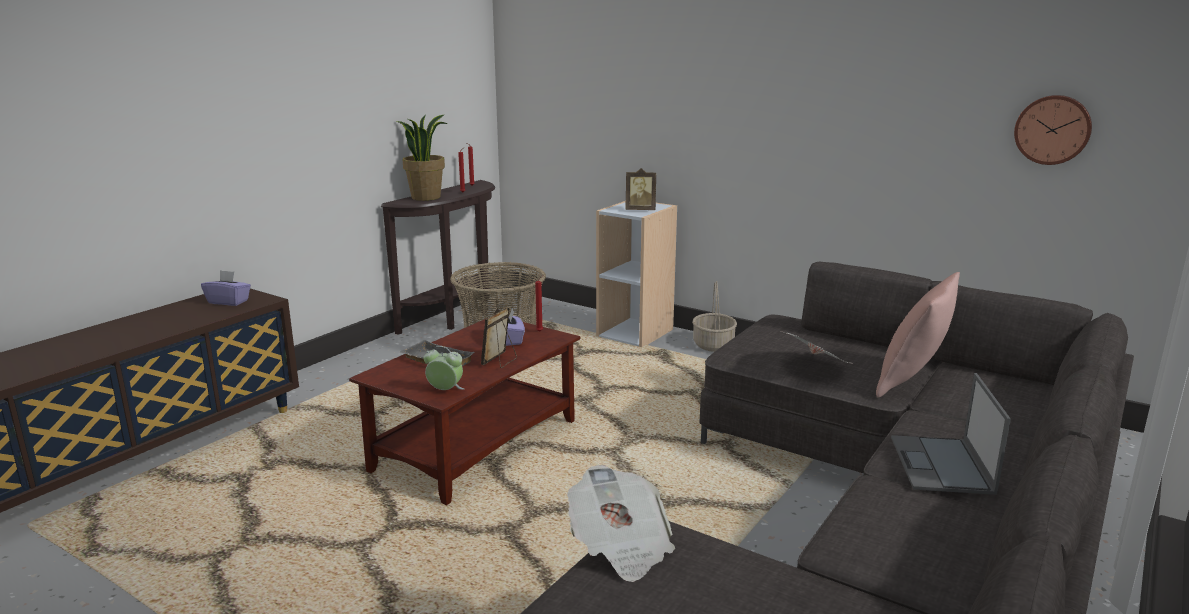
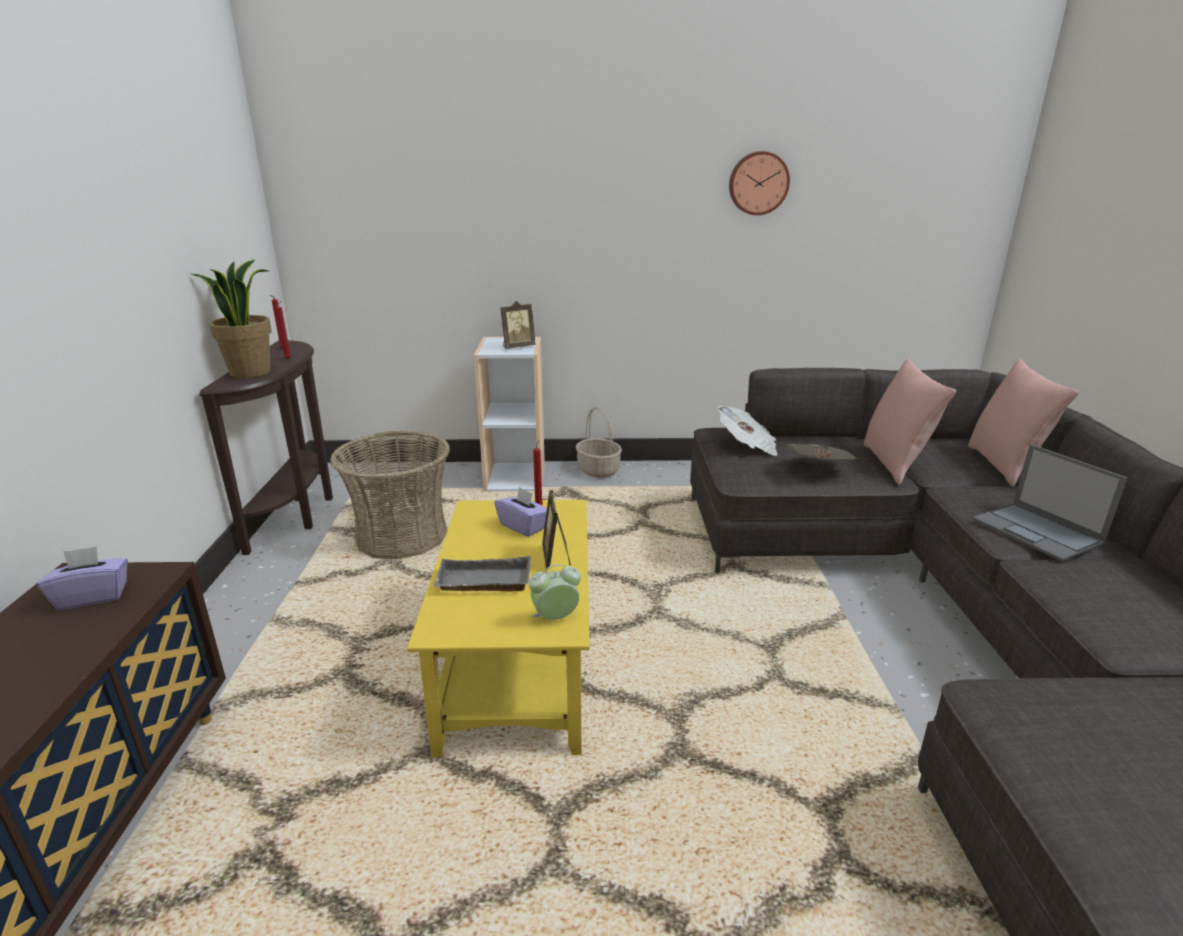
camera: 35 degrees left, 5 degrees up
brown coffee table [349,318,581,505] -> yellow coffee table [407,500,590,757]
newspaper [567,465,675,582] -> newspaper moved to [717,405,777,456]
wall clock [1014,95,1092,165] -> wall clock moved to [729,151,790,215]
none -> pink pillow [968,359,1079,487]

